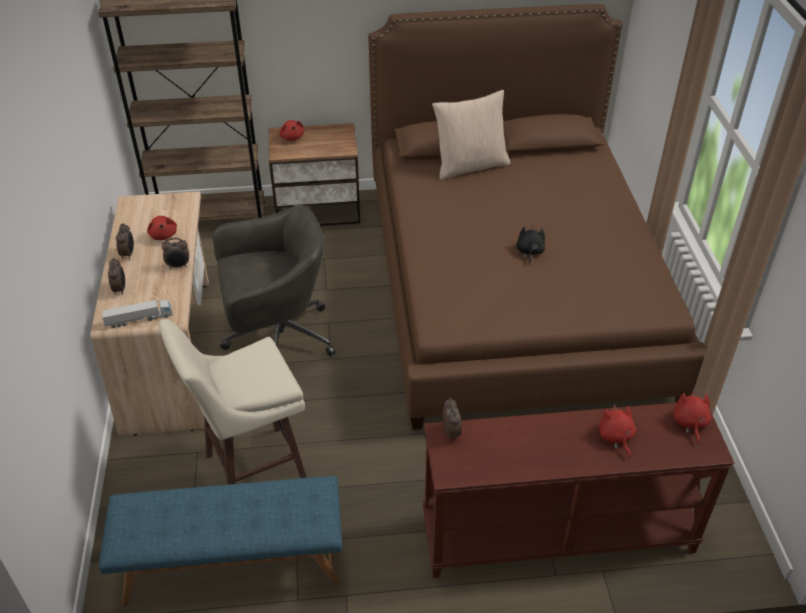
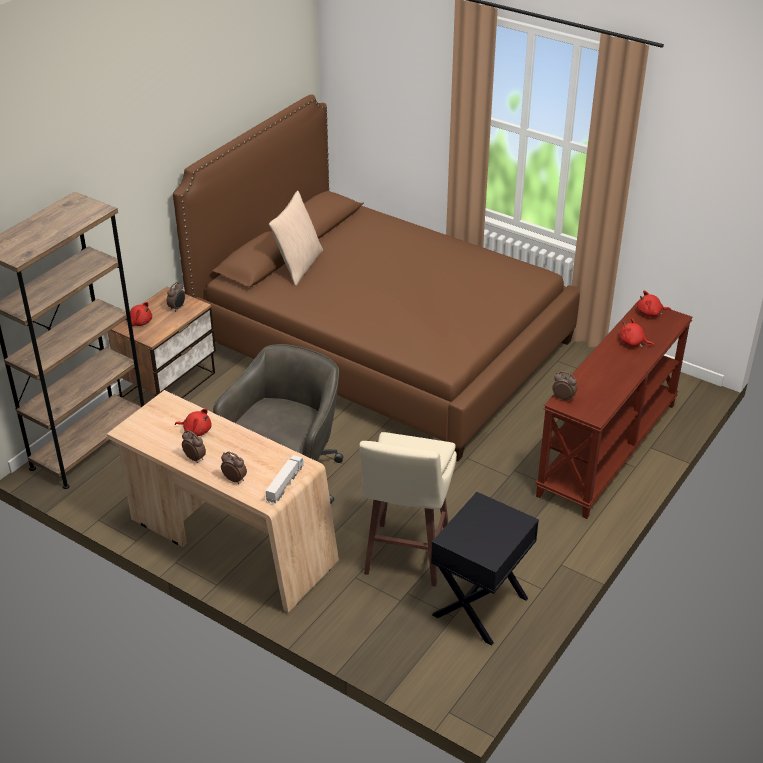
camera: 50 degrees left, 5 degrees down
blue bench [99,476,342,606] -> black nightstand [431,492,539,646]
alarm clock [162,238,189,269] -> alarm clock moved to [167,282,185,312]
black plush toy [516,225,545,265] -> none
red plush toy [674,389,711,444] -> red plush toy turned 45 degrees counterclockwise [637,290,671,317]

